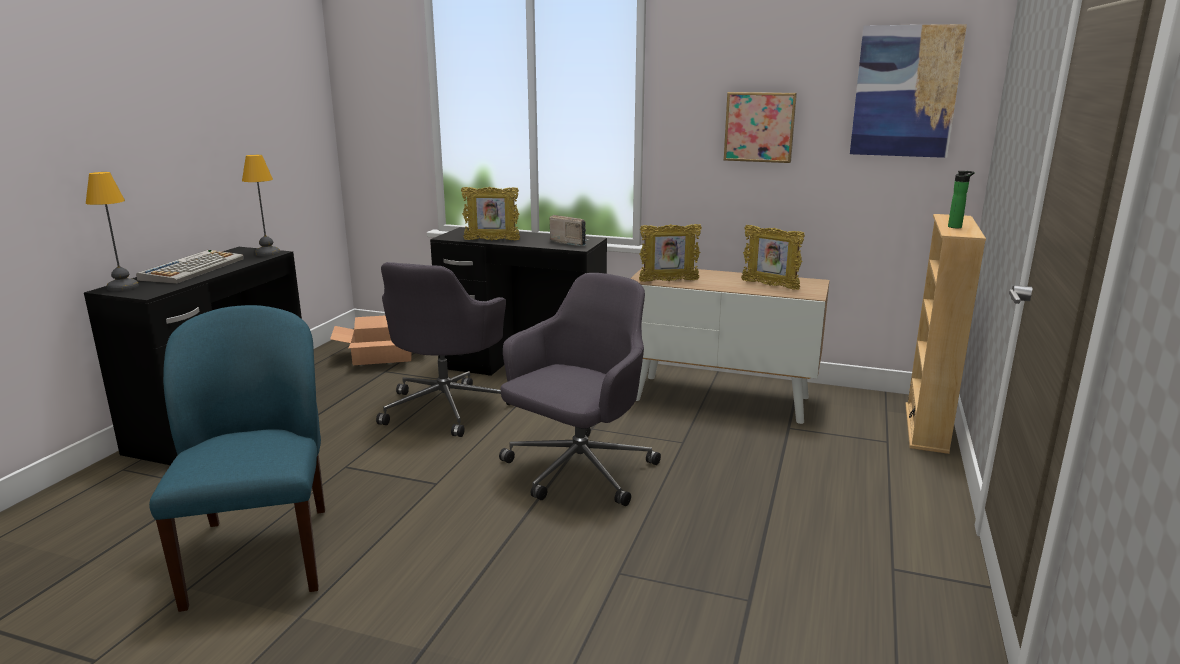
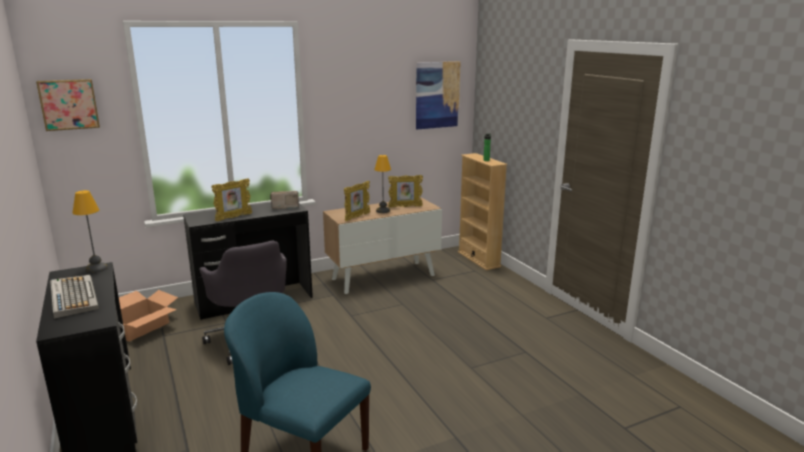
camera: 45 degrees left, 0 degrees up
table lamp [86,172,139,291] -> table lamp moved to [374,155,391,213]
grey office chair [499,273,661,506] -> none
picture [724,92,797,163] -> picture moved to [36,79,100,131]

